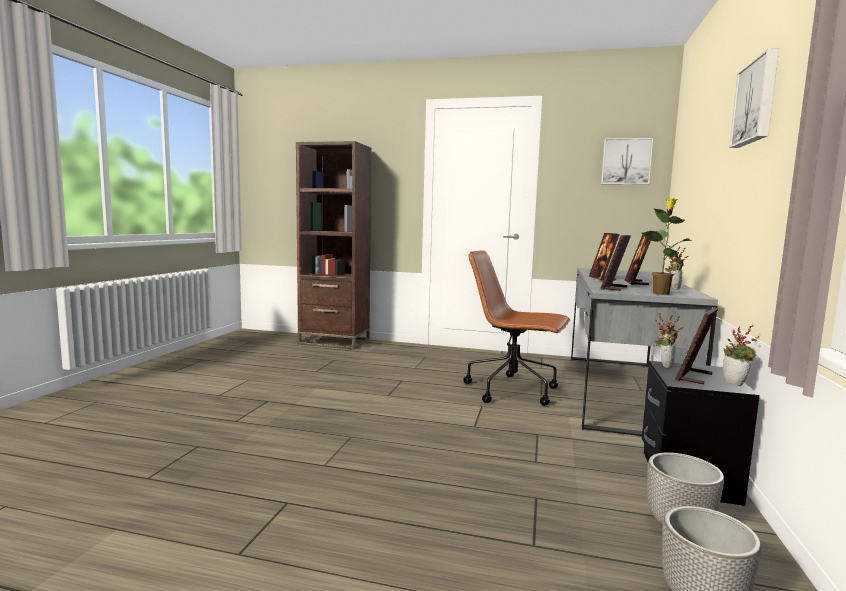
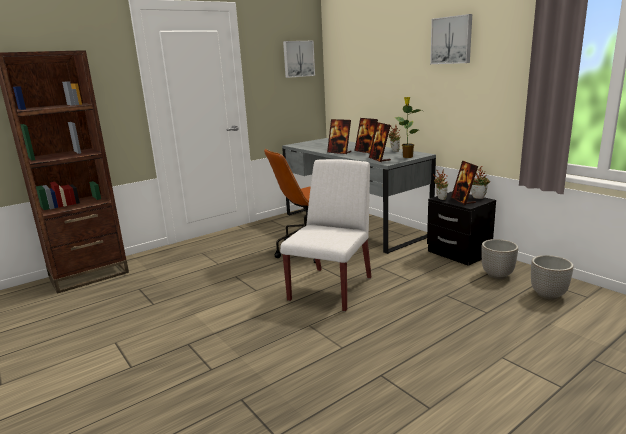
camera: 50 degrees left, 10 degrees up
none -> white chair [280,159,371,312]

